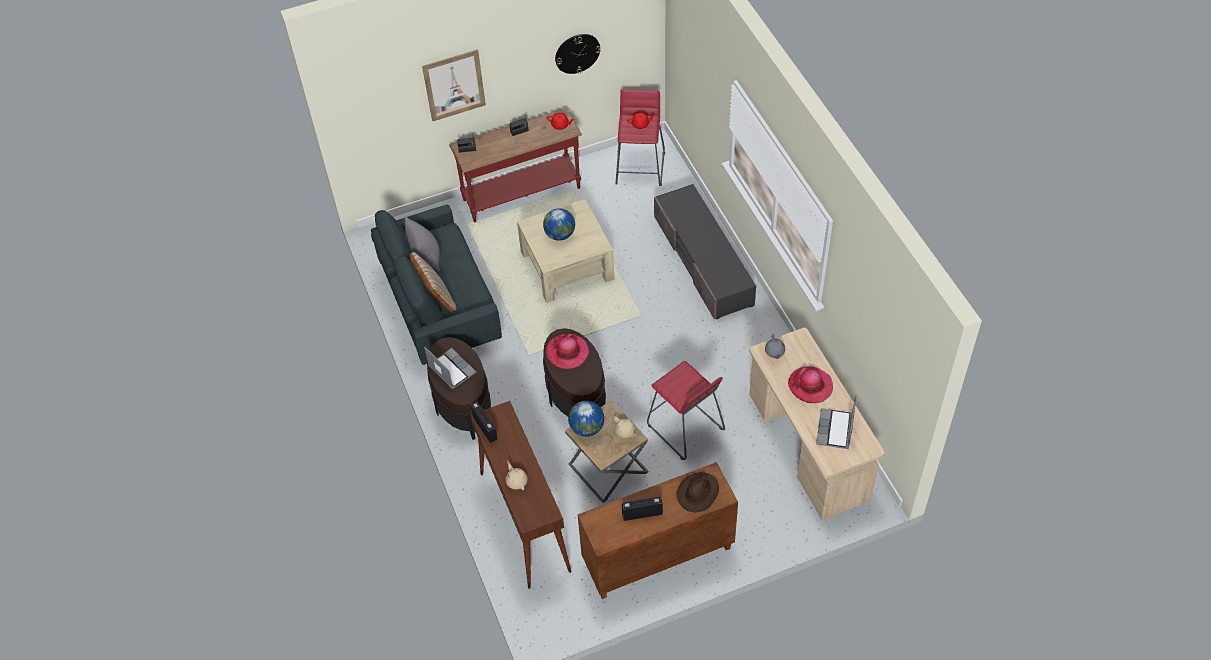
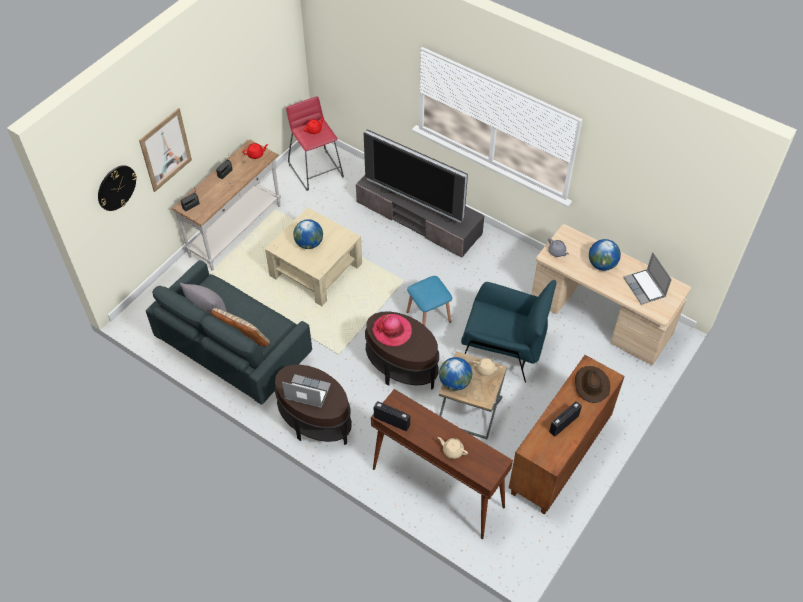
camera: 35 degrees left, 0 degrees up
red console table [449,108,582,222] -> white console table [172,139,281,271]
wall clock [555,34,601,74] -> wall clock moved to [98,165,137,211]
red stool [647,361,725,460] -> blue armchair [461,280,556,383]
hat [788,366,833,403] -> globe [589,239,621,271]
none -> television [364,129,468,223]
none -> blue stool [407,276,452,326]

